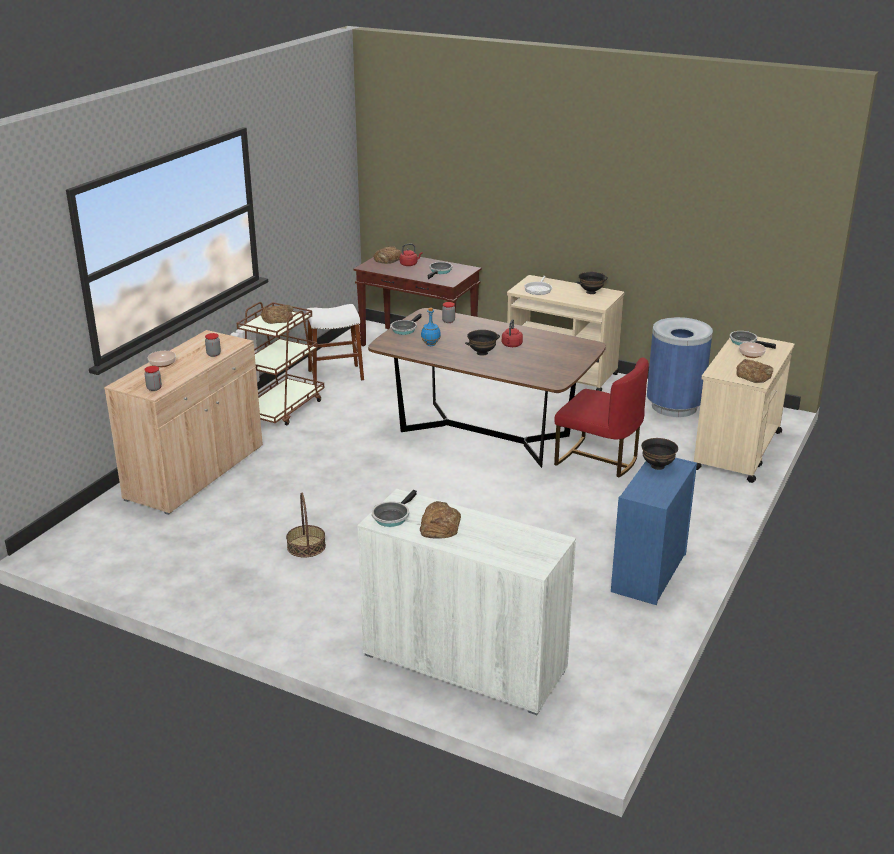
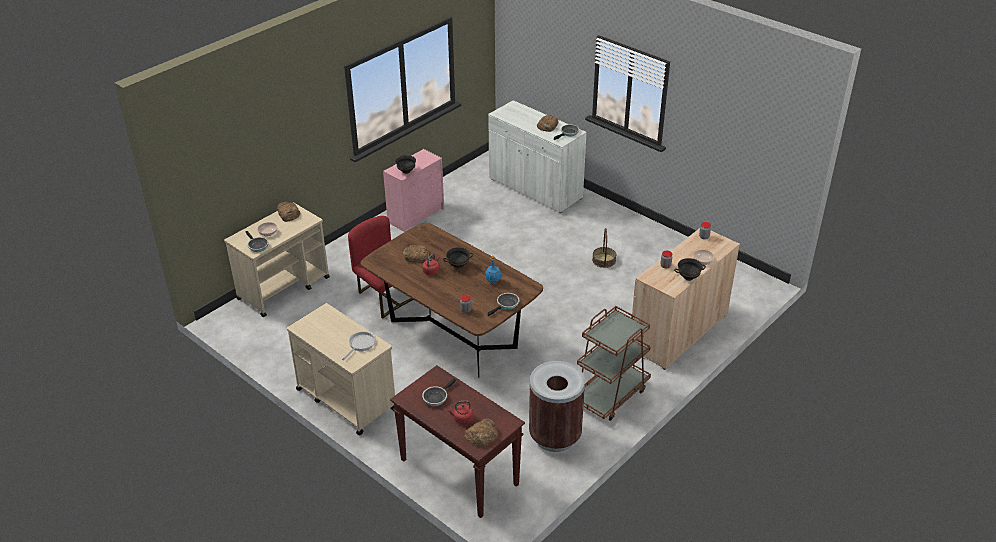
camera: 165 degrees left, 10 degrees up
bread [261,305,293,324] -> bread moved to [403,245,430,263]
white stool [306,304,364,385] -> brown trash can [529,361,585,452]
black bowl [576,272,608,294] -> black bowl moved to [674,258,706,281]
blue dresser [611,458,697,605] -> pink dresser [383,149,444,232]
blue trash can [647,317,713,417] -> none

